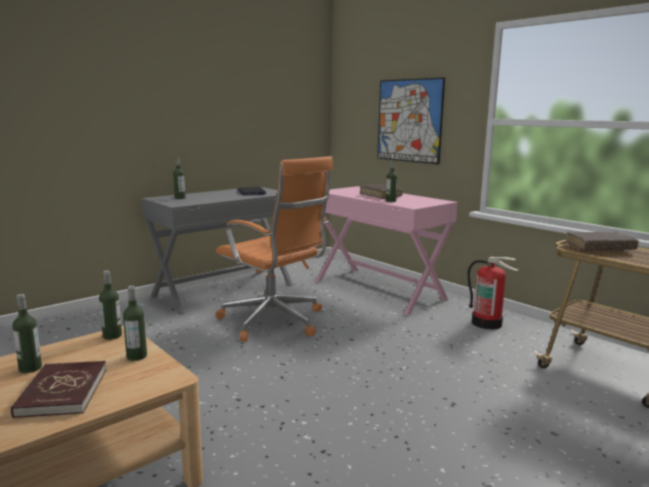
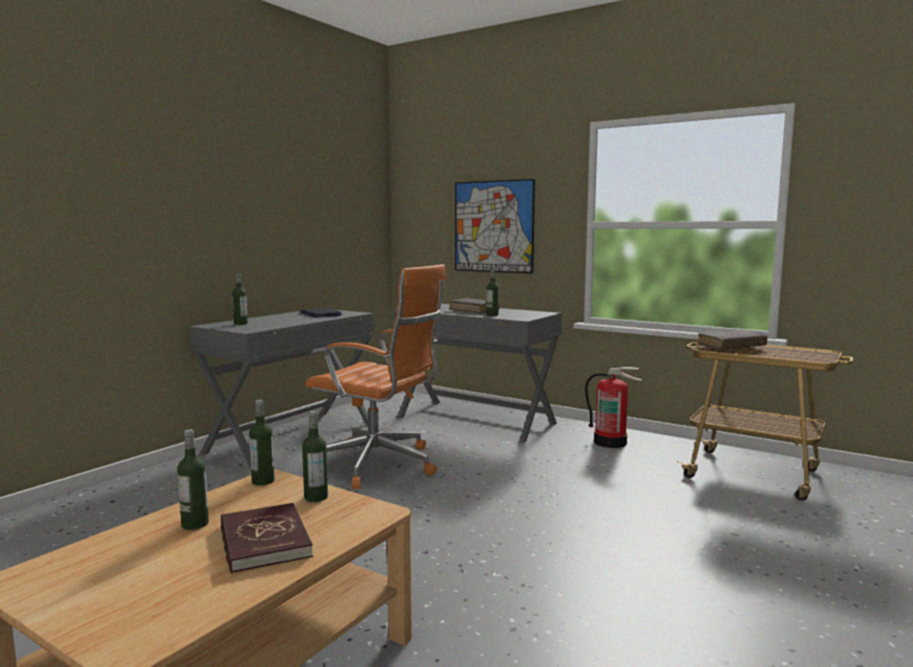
camera: 15 degrees left, 5 degrees down
pink desk [315,186,458,315] -> grey desk [393,304,562,443]

